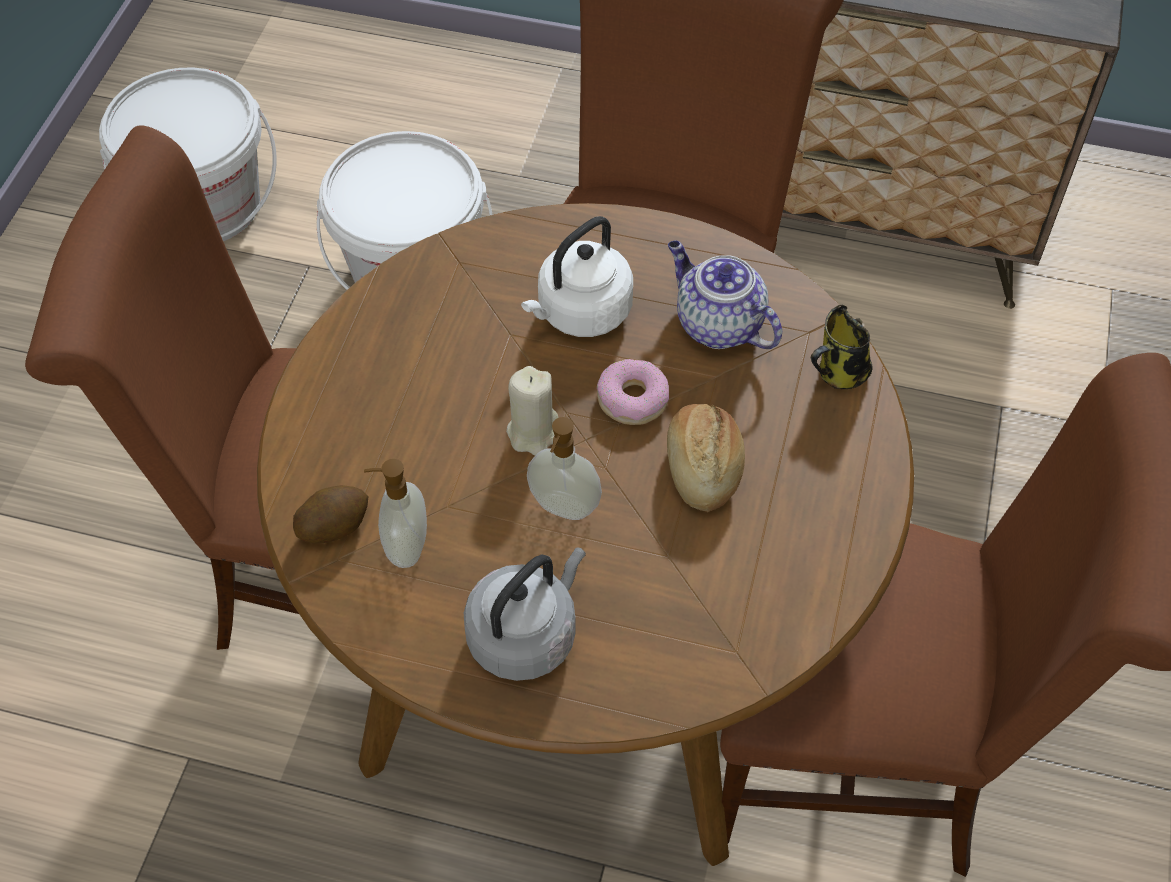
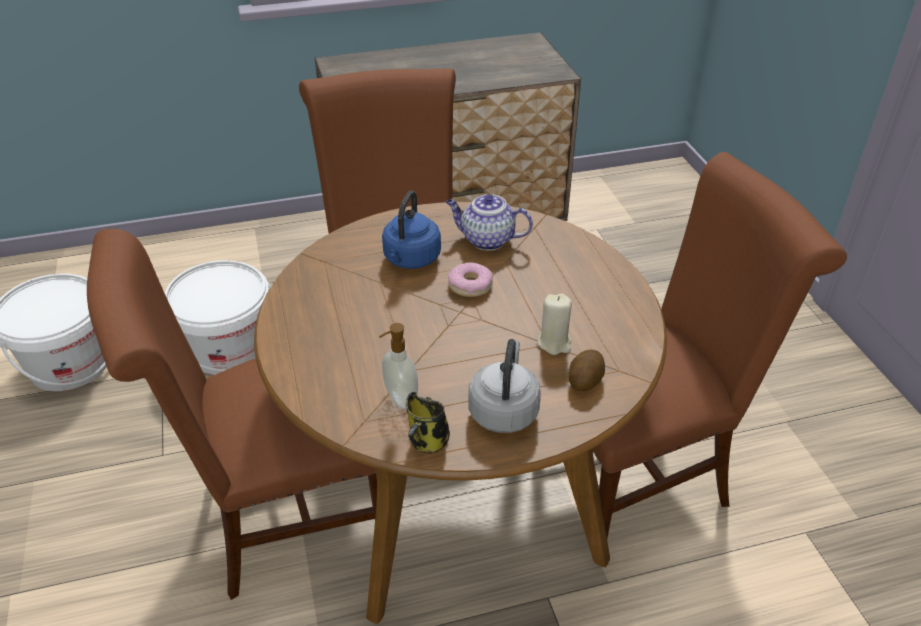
camera: 30 degrees left, 15 degrees down
potato [293,485,369,544] -> potato moved to [569,350,605,391]
beige candle [506,366,559,456] -> beige candle moved to [538,293,572,355]
white kettle [521,216,633,337] -> blue kettle [382,191,441,269]
soap dispenser [527,417,602,520] -> none
bread [667,404,745,512] -> none
mug [811,304,873,389] -> mug moved to [406,392,450,454]

